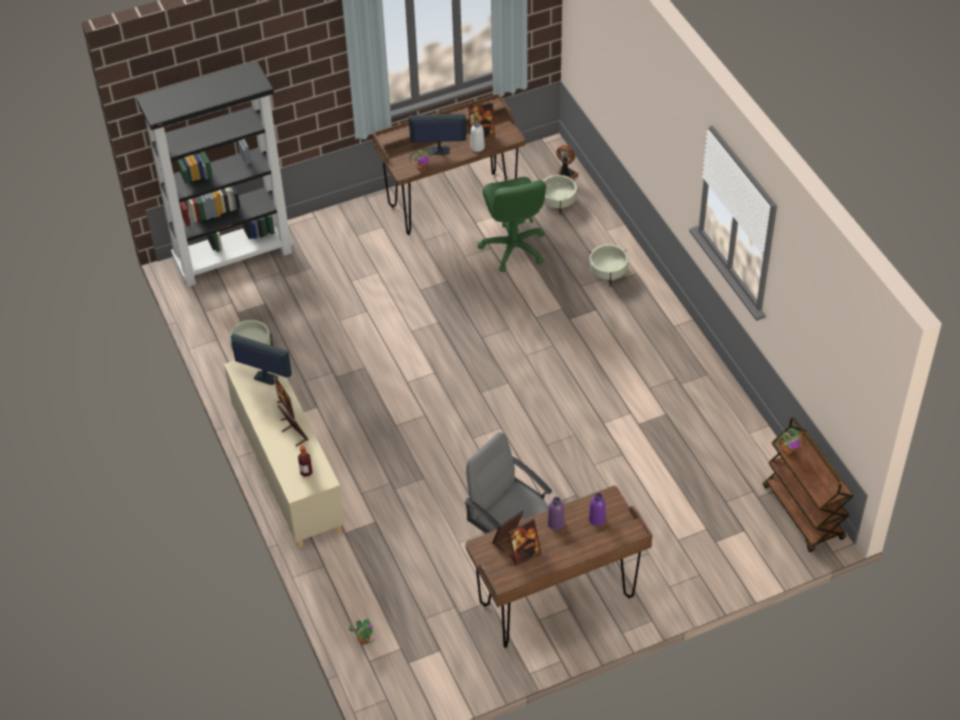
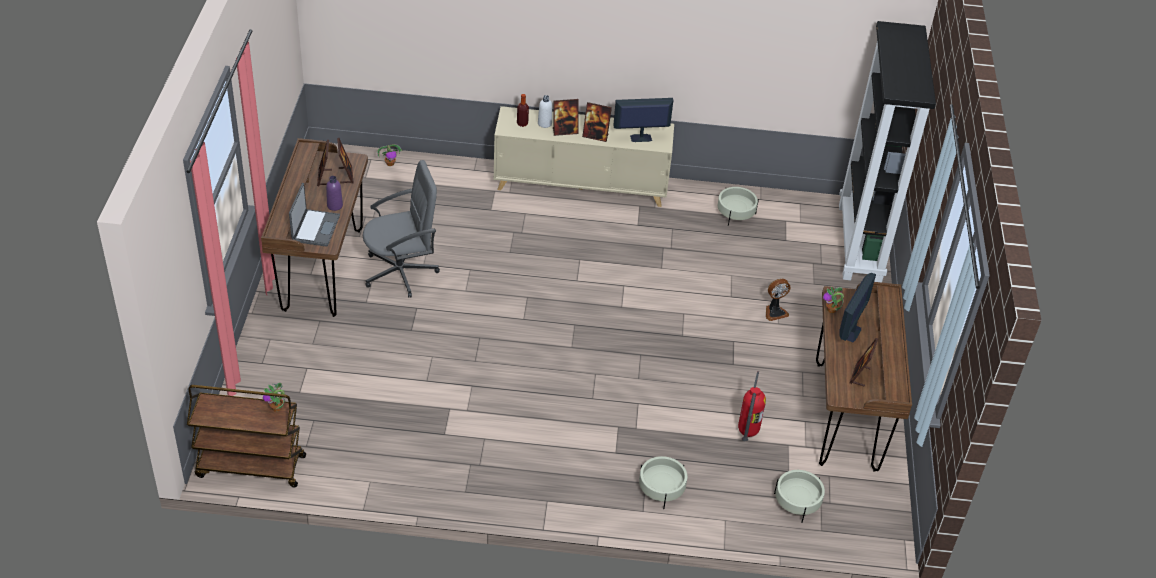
camera: 115 degrees right, 5 degrees down
monitor [231,334,292,385] -> monitor turned 150 degrees counterclockwise [613,98,673,142]
white bottle [471,121,485,152] -> white bottle moved to [538,95,552,128]
green office chair [478,177,546,272] -> fire extinguisher [738,371,766,441]
fan [556,145,579,179] -> fan moved to [766,279,791,321]
purple bottle [589,493,606,526] -> laptop [289,183,340,247]

